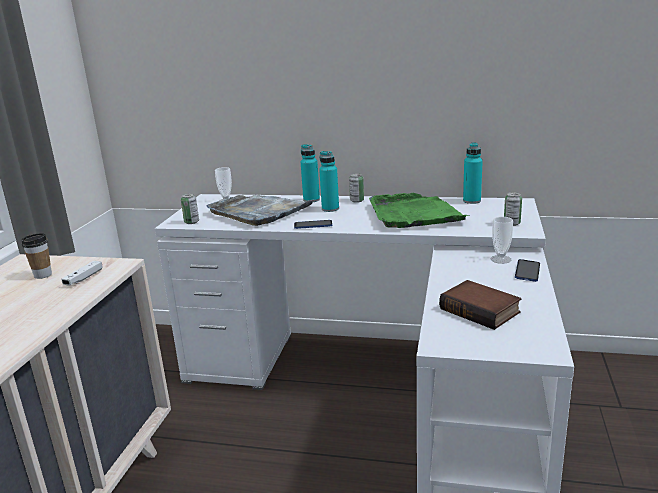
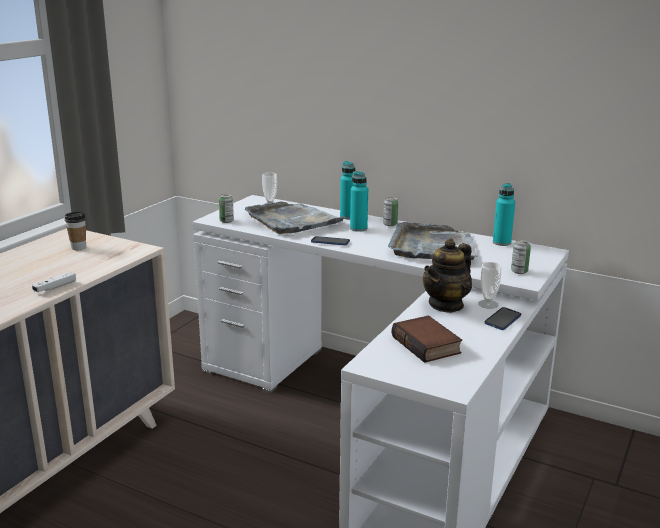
camera: 15 degrees right, 0 degrees up
white game controller [61,261,103,286] -> white game controller moved to [32,272,76,292]
green tray [369,193,469,228] -> grey tray [388,222,477,260]
none -> teapot [423,238,472,313]

